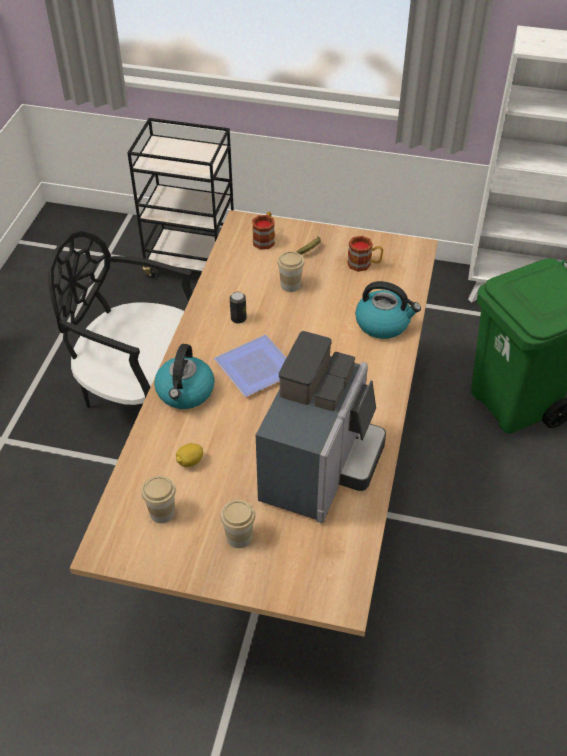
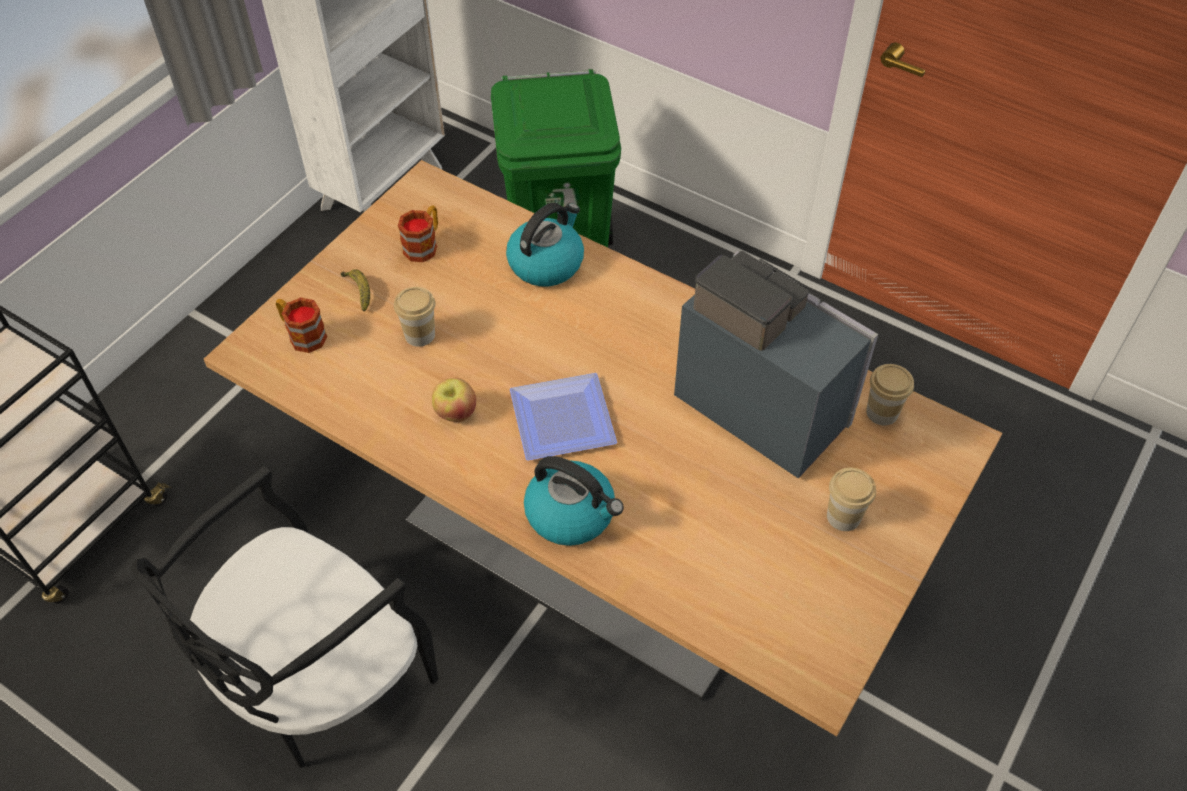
camera: 70 degrees left, 5 degrees up
cup [141,476,176,523] -> cup moved to [866,364,914,425]
lemon [176,443,203,467] -> none
can [230,292,247,324] -> apple [432,378,476,422]

